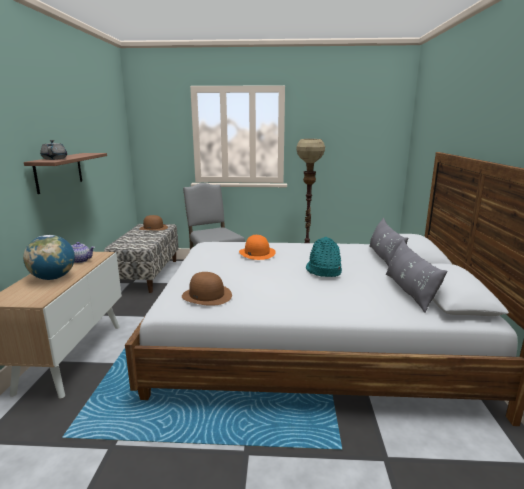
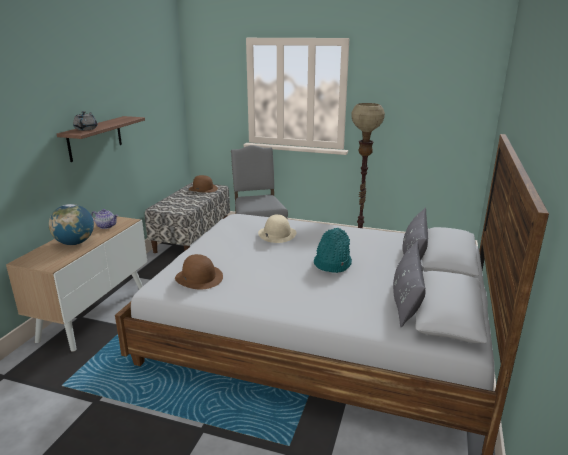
camera: 15 degrees right, 5 degrees up
orange hat [239,235,276,260] -> beige hat [258,214,297,243]

